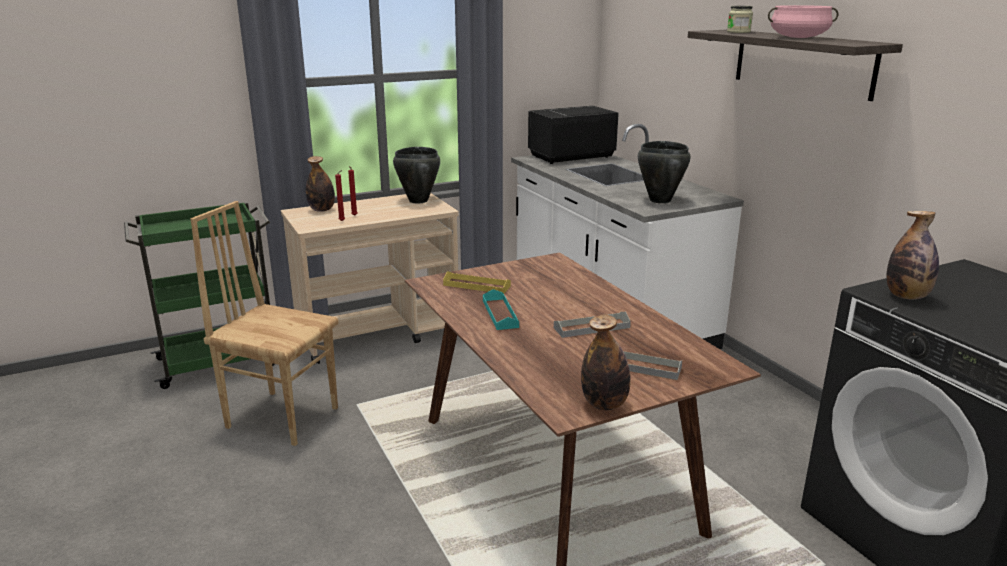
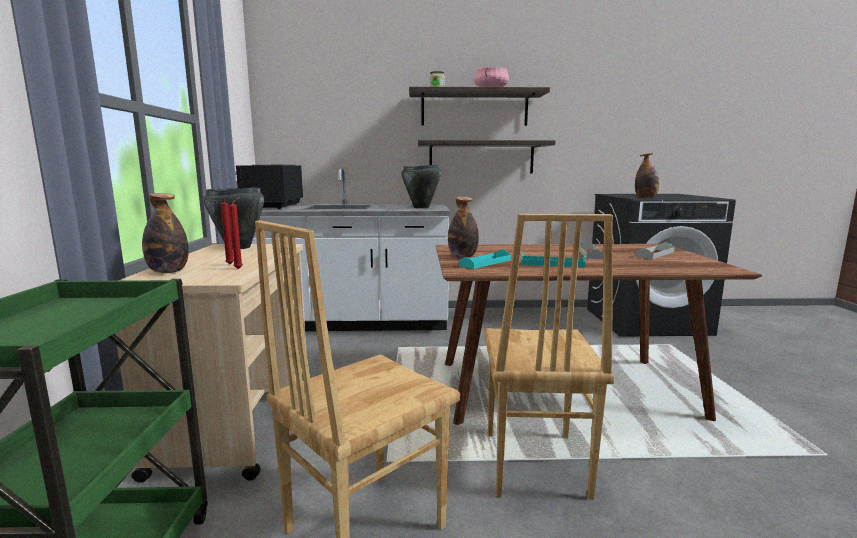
camera: 65 degrees left, 10 degrees down
yellow tray [443,271,511,293] -> turquoise tray [459,249,511,269]
bottle [581,315,631,410] -> bottle moved to [448,196,479,258]
none -> shelf [418,140,556,173]
none -> brown chair [484,214,614,500]

